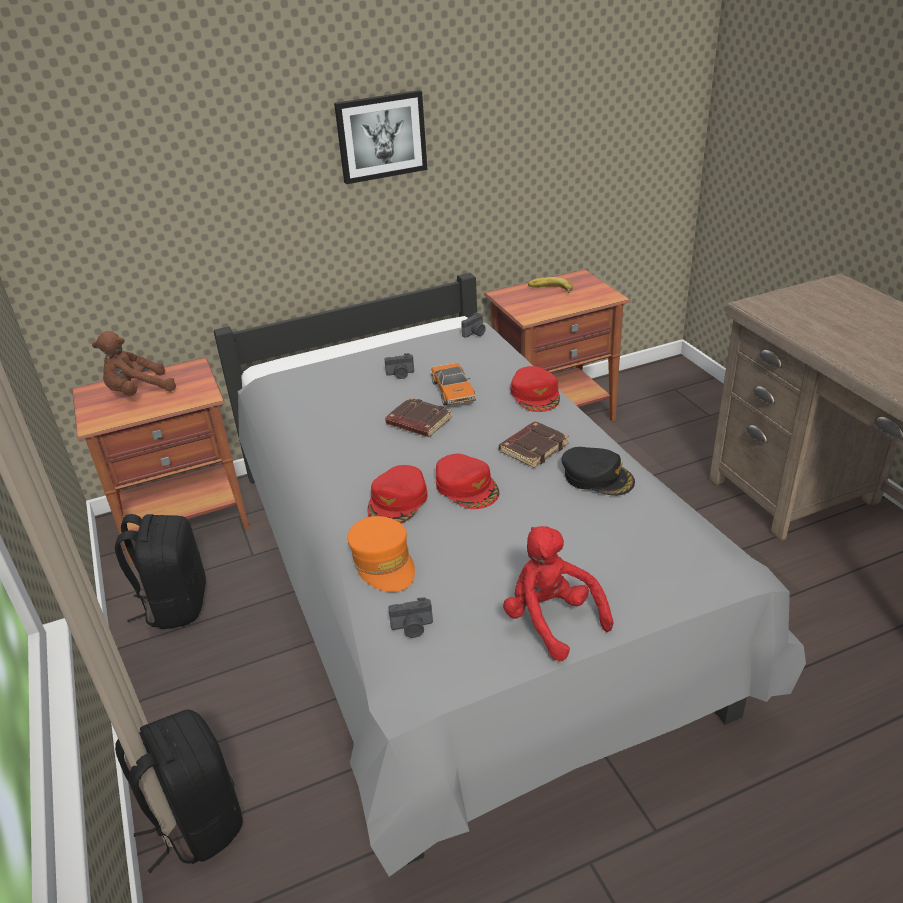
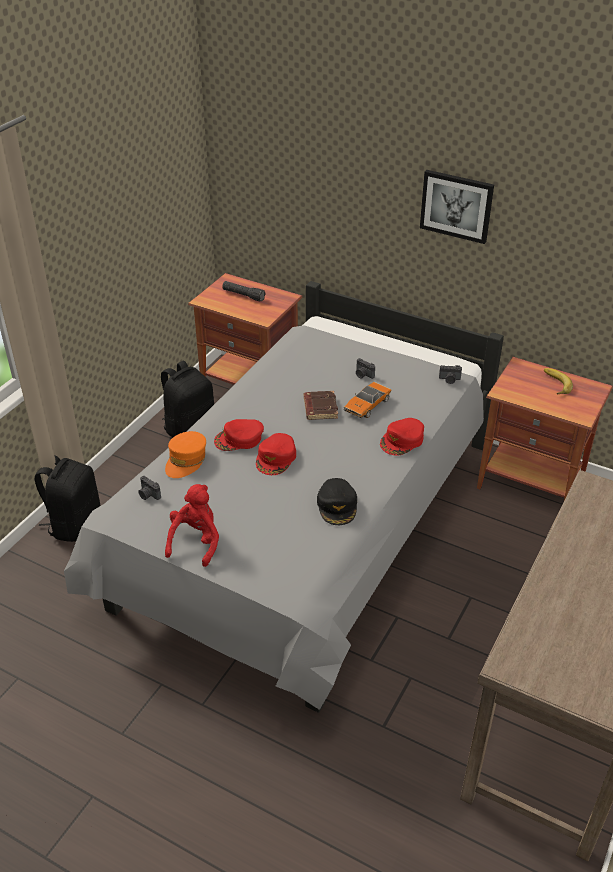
camera: 50 degrees right, 5 degrees up
brown plush toy [92,331,176,396] -> black flashlight [222,281,266,301]
brown book [499,421,569,468] -> none

